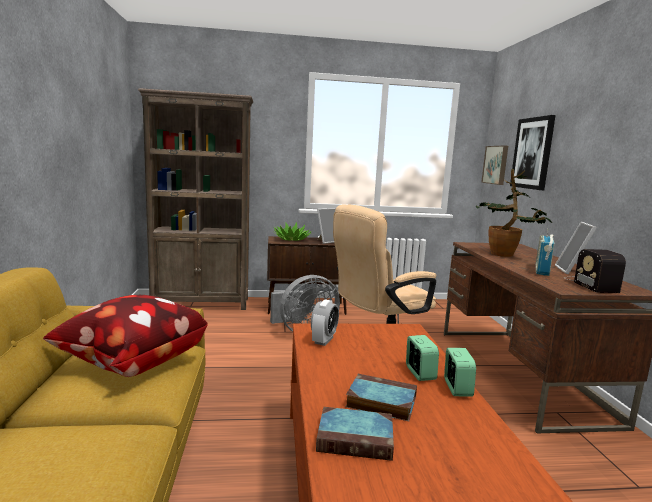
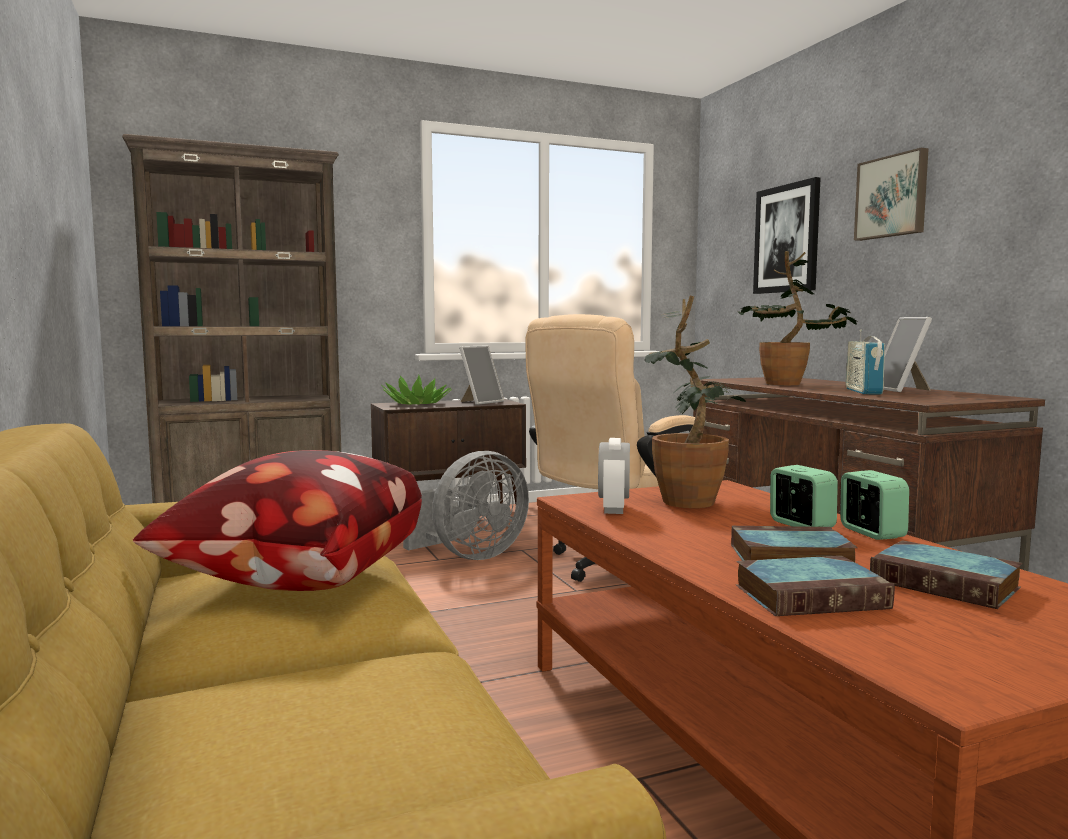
camera: 15 degrees left, 5 degrees down
picture [481,146,508,185] -> picture moved to [854,148,929,241]
radio [564,249,626,293] -> none
none -> potted plant [645,296,746,508]
none -> book [870,540,1023,609]

